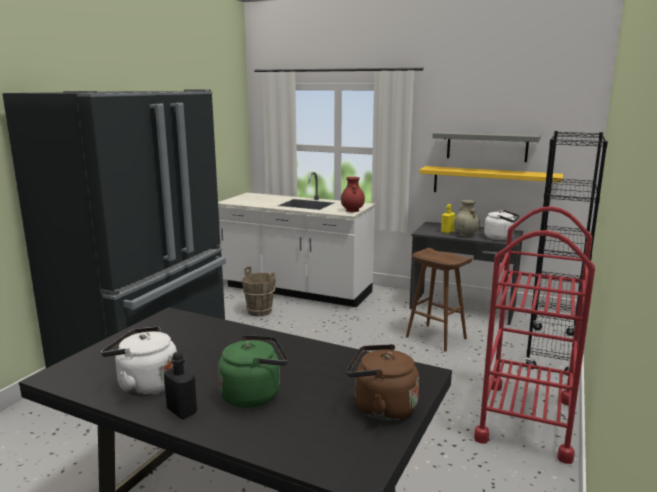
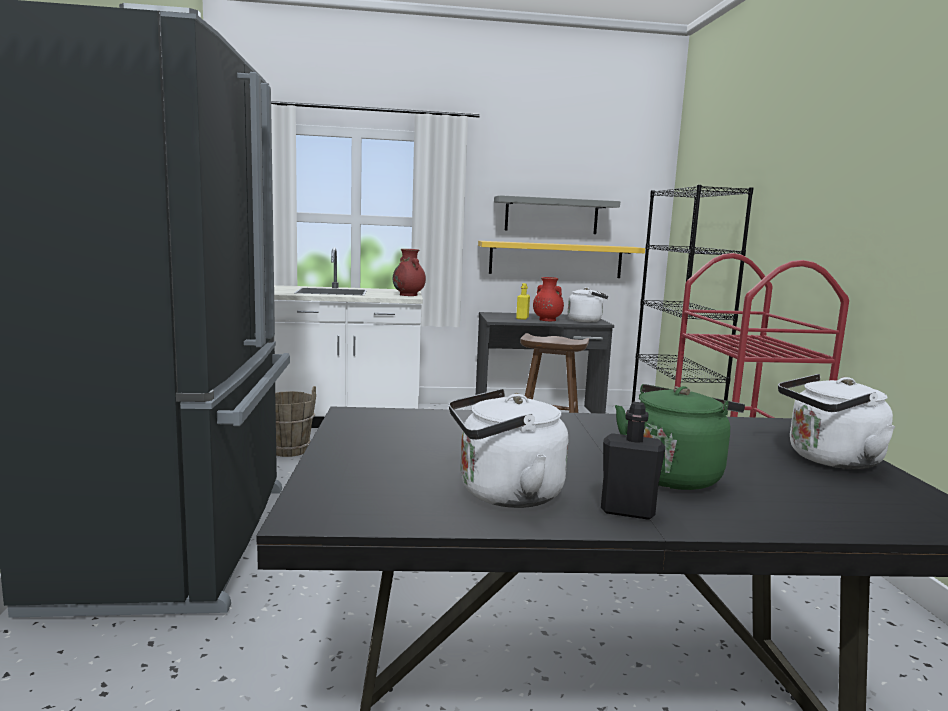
camera: 30 degrees left, 5 degrees down
brown kettle [346,344,419,421] -> white kettle [778,374,896,469]
beige vase [454,200,480,237] -> red vase [533,277,564,321]

